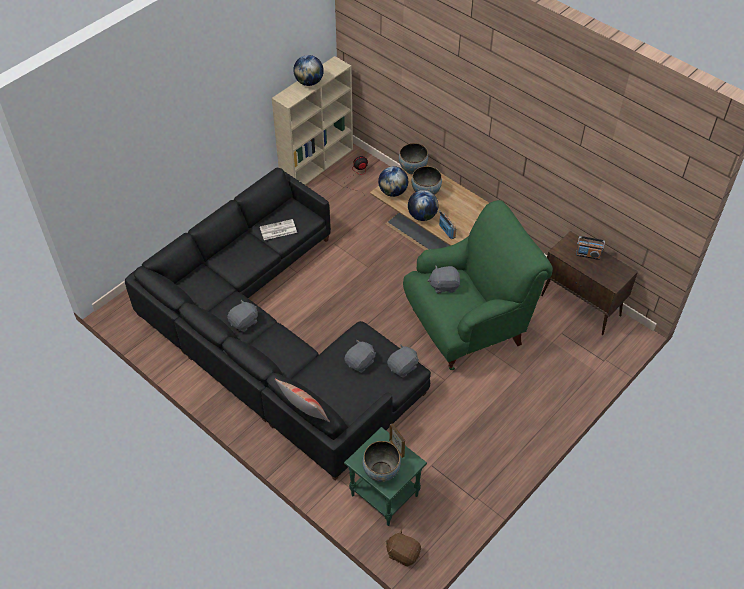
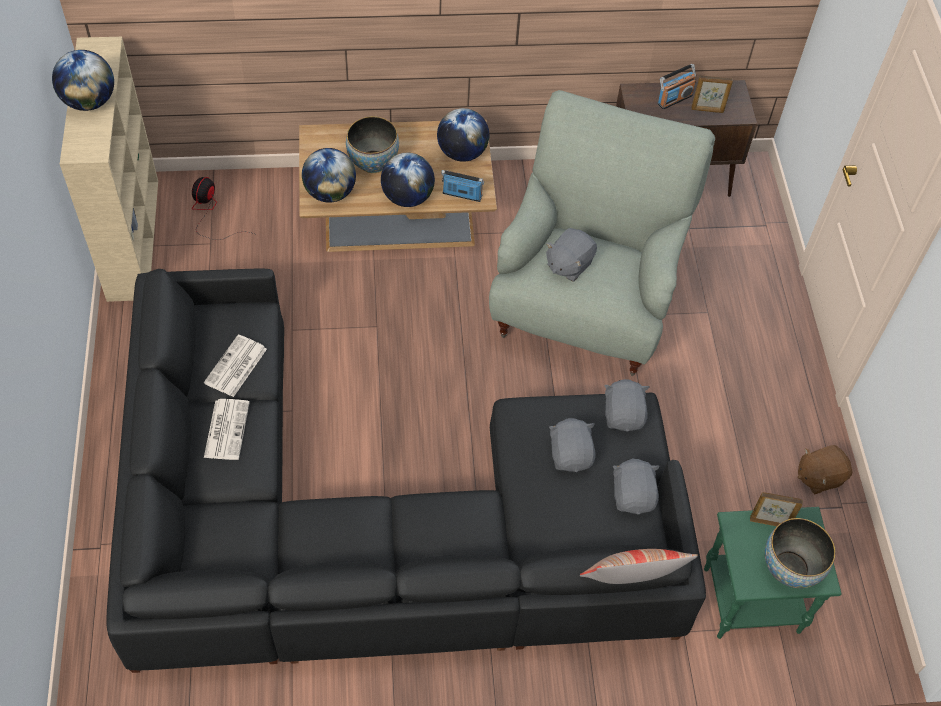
camera: 50 degrees left, 5 degrees up
grey plush toy [227,300,258,332] -> grey plush toy moved to [613,458,660,515]
brown plush toy [386,529,421,566] -> brown plush toy moved to [798,445,853,494]
bowl [399,143,428,174] -> none
green armchair [403,200,553,370] -> grey armchair [489,90,715,376]
none -> newspaper [204,399,250,460]
none -> globe [437,108,489,162]
none -> picture frame [691,75,733,113]

